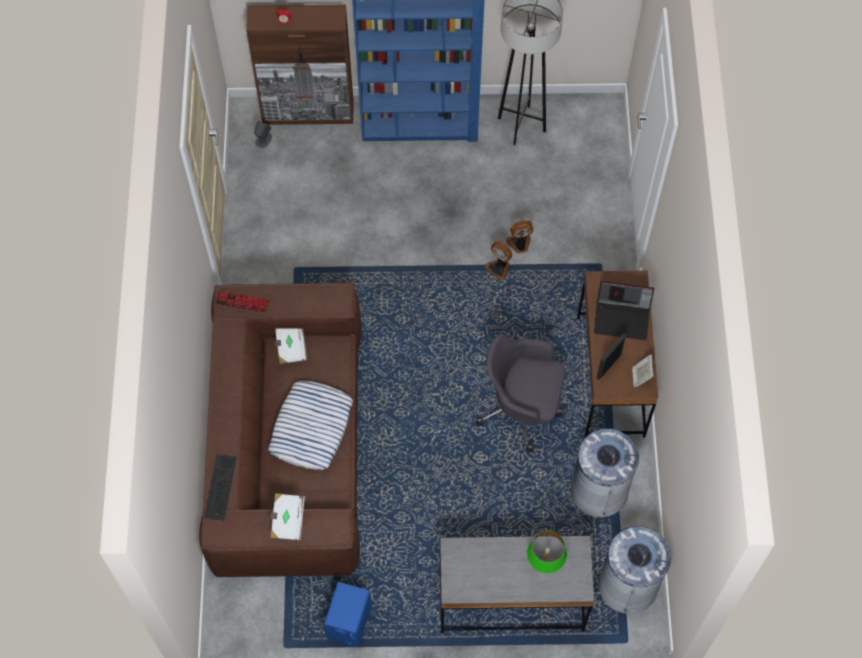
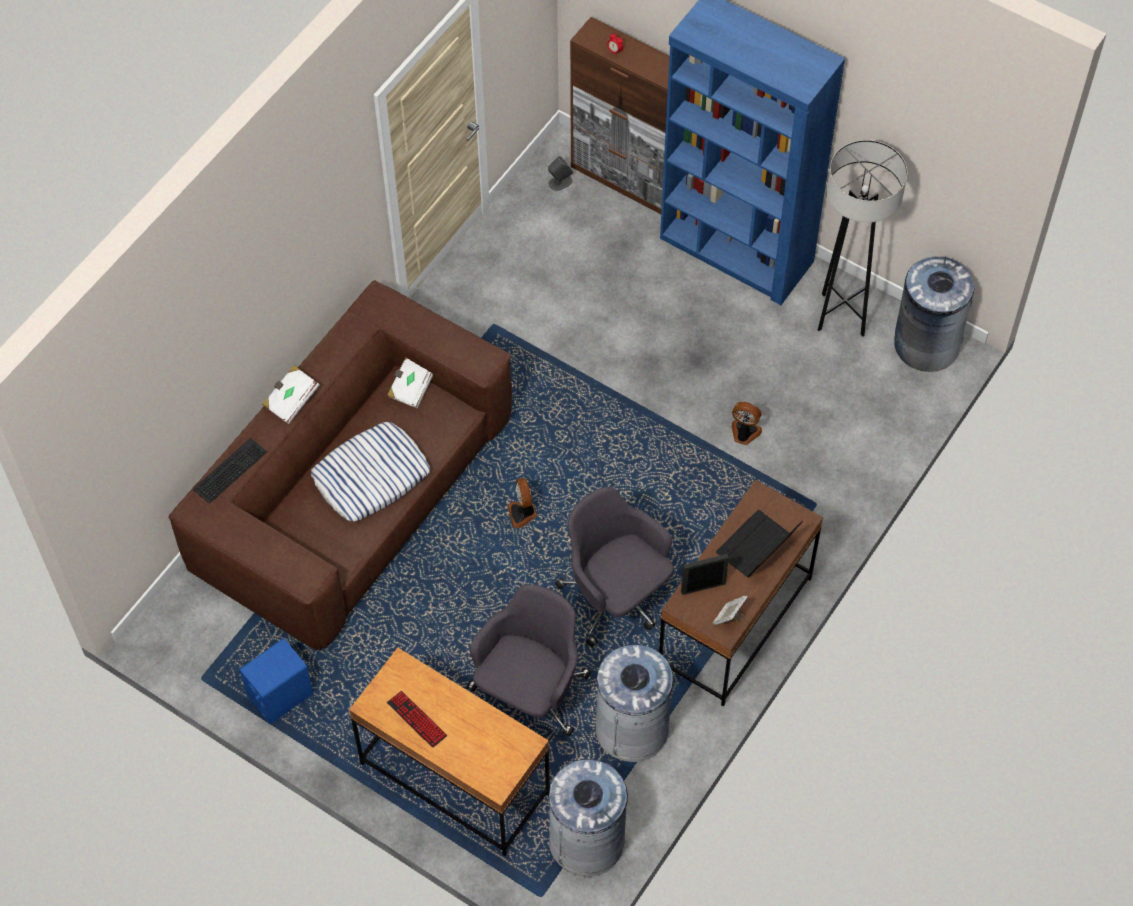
camera: 35 degrees right, 5 degrees down
keyboard [216,291,269,313] -> keyboard moved to [387,691,447,748]
white book [270,493,305,540] -> white book moved to [262,365,320,424]
grey desk [440,536,594,633] -> brown desk [349,648,550,856]
fan [485,241,512,280] -> fan moved to [507,478,537,528]
green table lamp [527,531,567,573] -> none
laptop [594,281,654,340] -> laptop turned 90 degrees clockwise [716,510,803,577]
none -> grey office chair [467,584,591,736]
none -> grey trash can [894,256,974,372]

